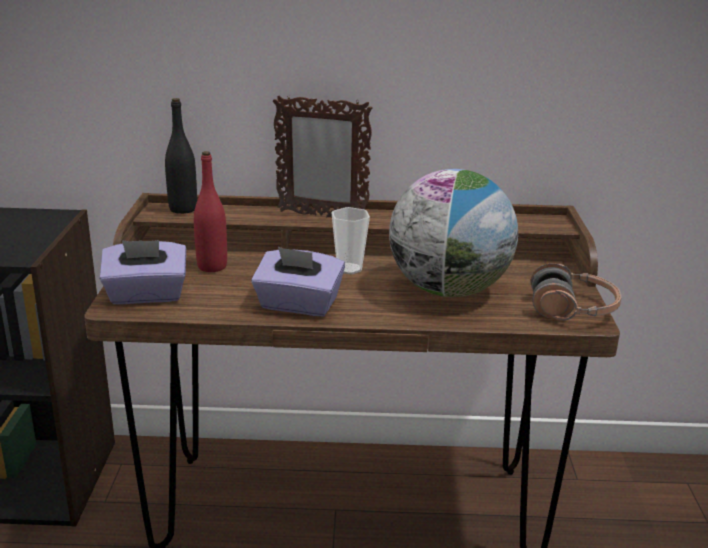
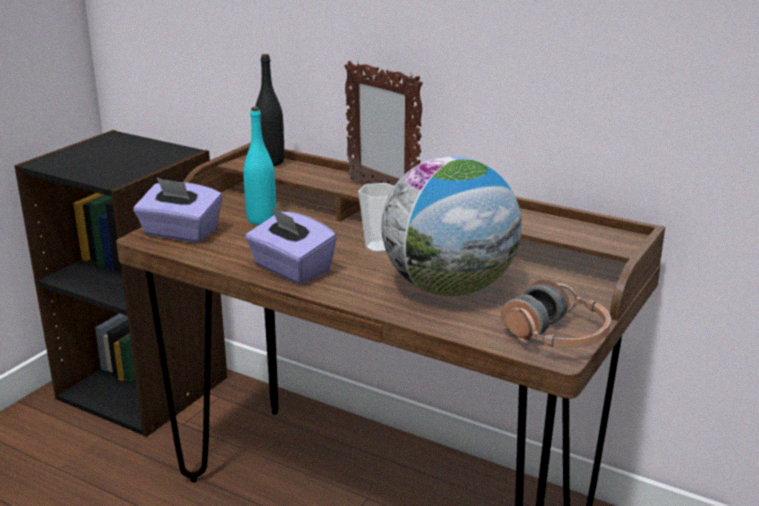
camera: 30 degrees right, 0 degrees up
red bottle [194,151,227,272] -> turquoise bottle [243,107,276,225]

